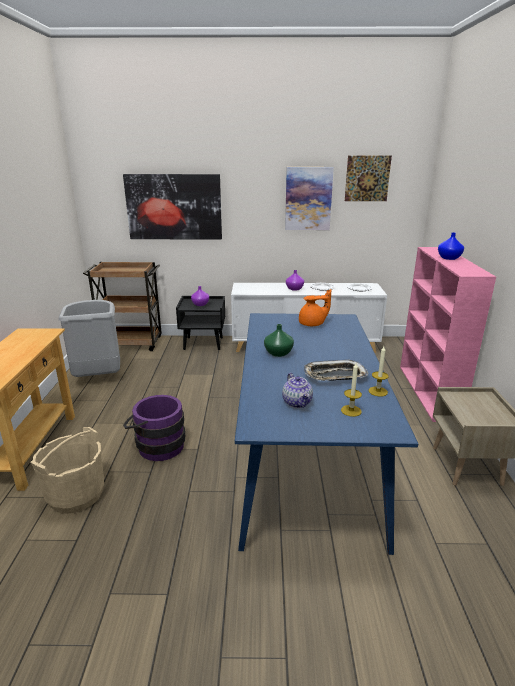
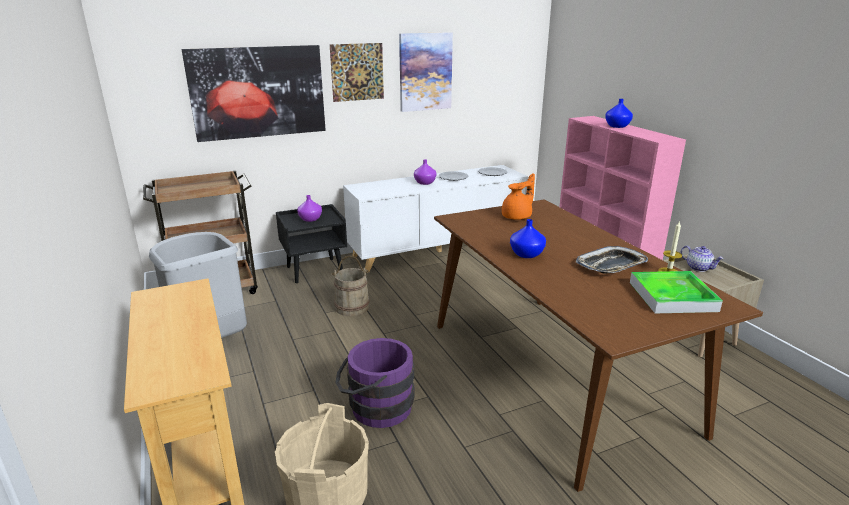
camera: 25 degrees left, 0 degrees up
blue dining table [235,313,418,555] -> brown dining table [434,200,763,492]
green vase [264,324,294,357] -> blue vase [510,219,546,258]
teapot [282,373,313,408] -> teapot moved to [680,246,724,272]
candle [341,363,362,417] -> tray [630,271,723,313]
picture [345,156,392,201] -> picture moved to [330,43,384,102]
none -> beige bucket [331,255,370,316]

